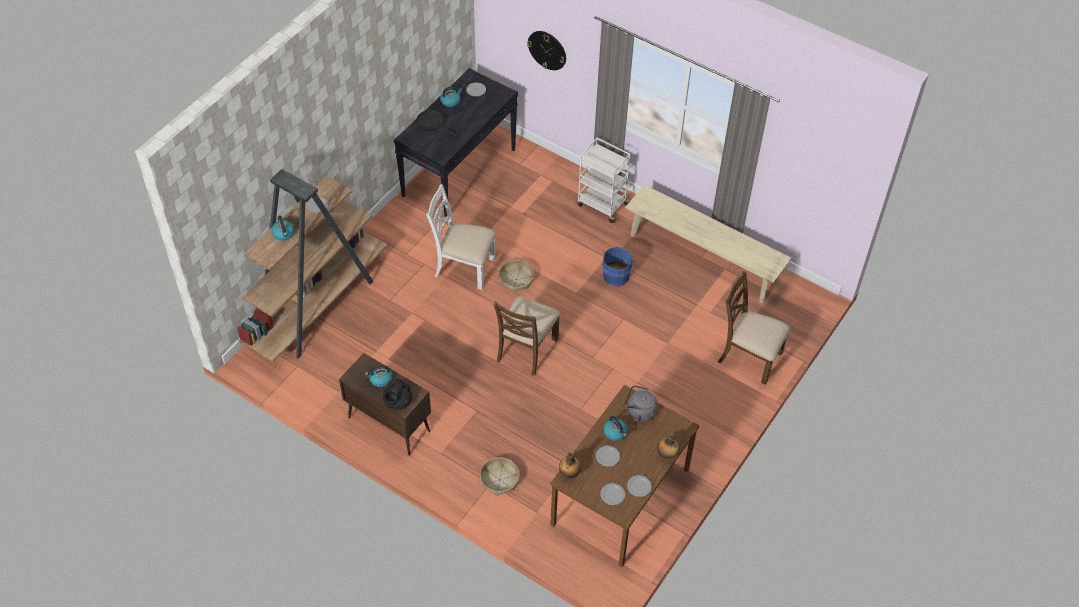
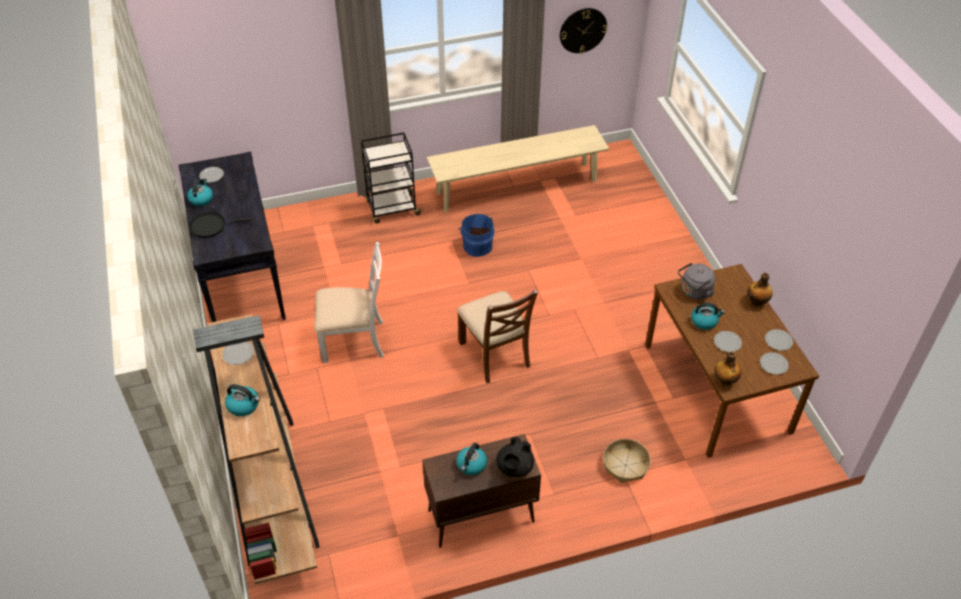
camera: 50 degrees left, 5 degrees down
black teapot [383,379,412,409] -> black teapot turned 45 degrees clockwise [496,437,534,477]
white chair [426,184,496,290] -> white chair turned 150 degrees counterclockwise [314,242,384,363]
basket [499,260,534,292] -> none
wall clock [527,31,566,70] -> wall clock moved to [560,8,607,54]
white cart [577,138,631,223] -> black cart [361,133,423,223]
brown chair [718,271,790,385] -> none

